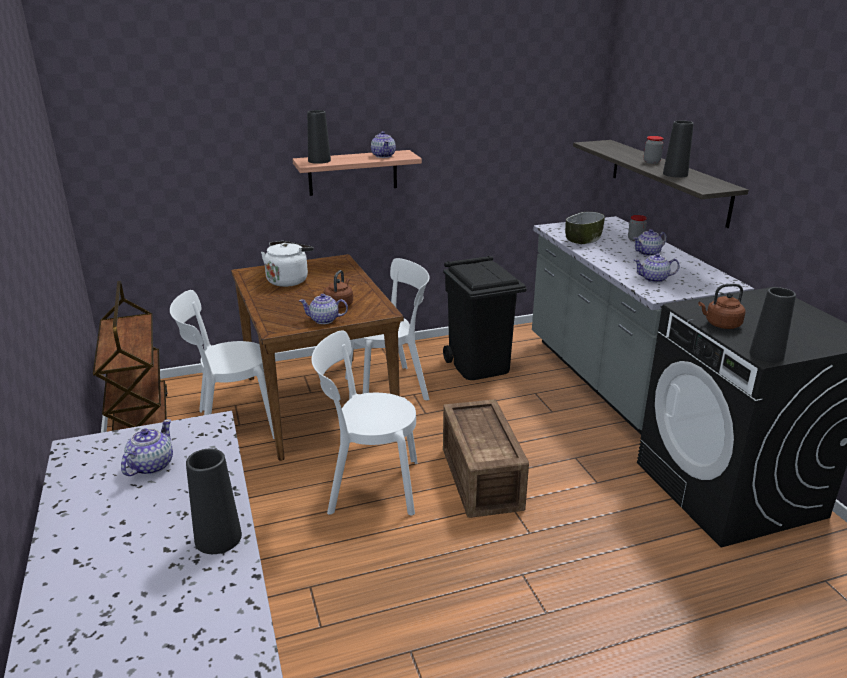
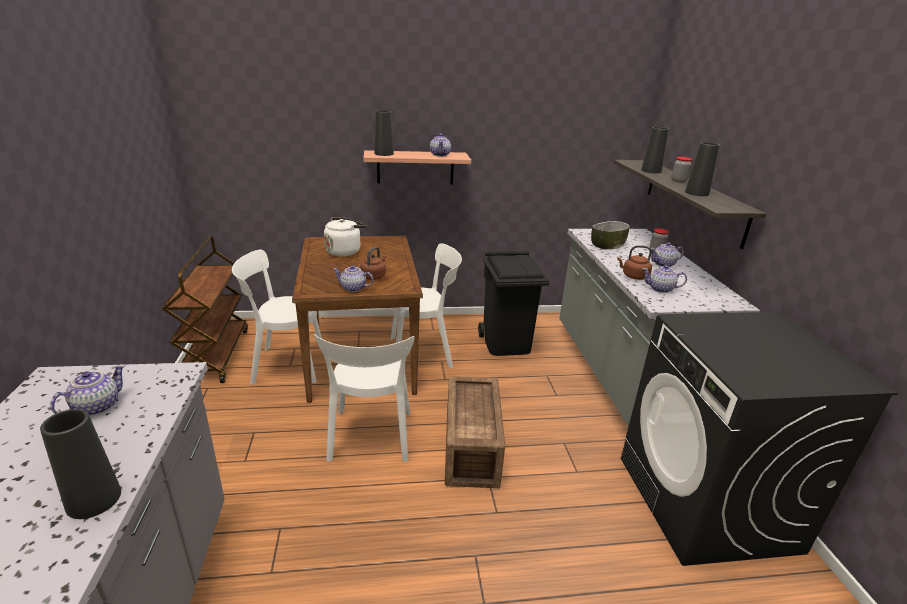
camera: 10 degrees right, 0 degrees up
white chair [312,330,418,515] -> white chair turned 105 degrees counterclockwise [314,334,415,462]
brown kettle [698,284,746,329] -> brown kettle moved to [617,245,652,280]
black vase [749,287,796,363] -> black vase moved to [641,127,669,173]

